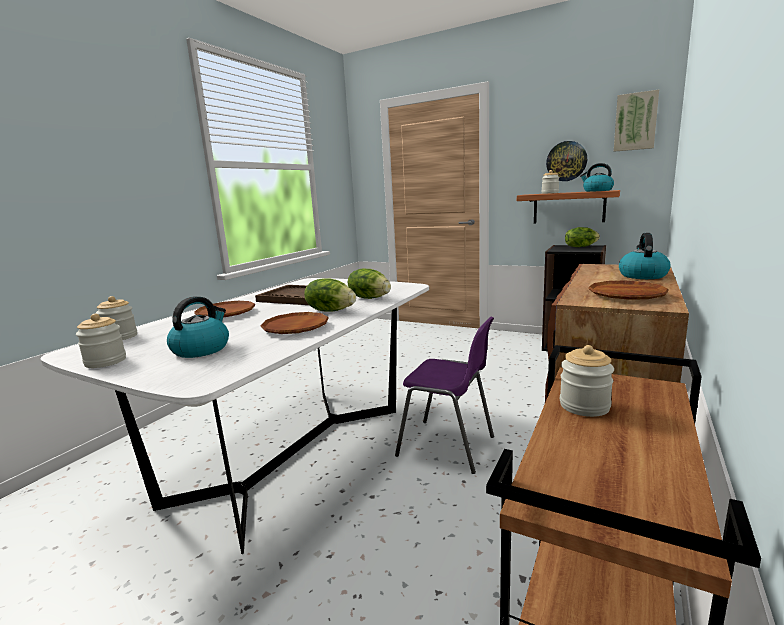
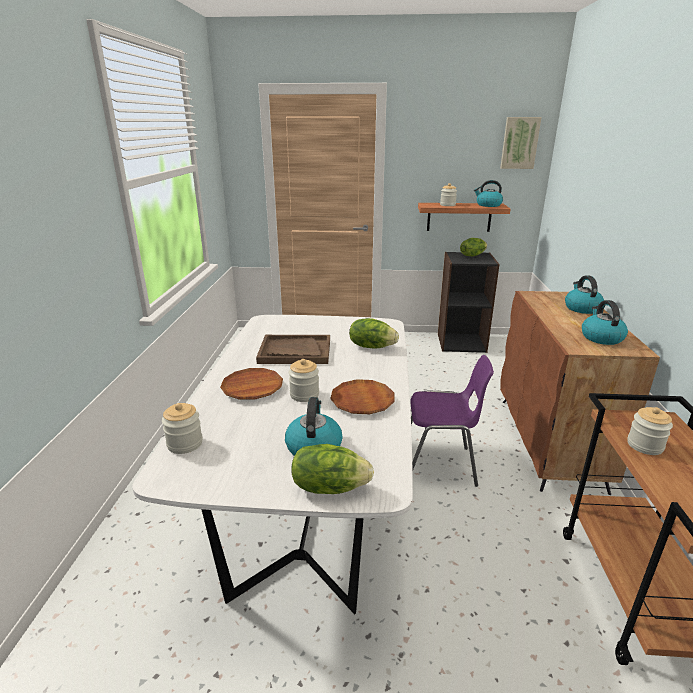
camera: 25 degrees left, 10 degrees up
jar [76,314,126,368] -> jar moved to [289,359,319,402]
lettuce [304,278,356,312] -> lettuce moved to [291,444,374,494]
wall clock [546,141,587,181] -> none
brown plate [588,281,669,300] -> kettle [582,300,628,345]

